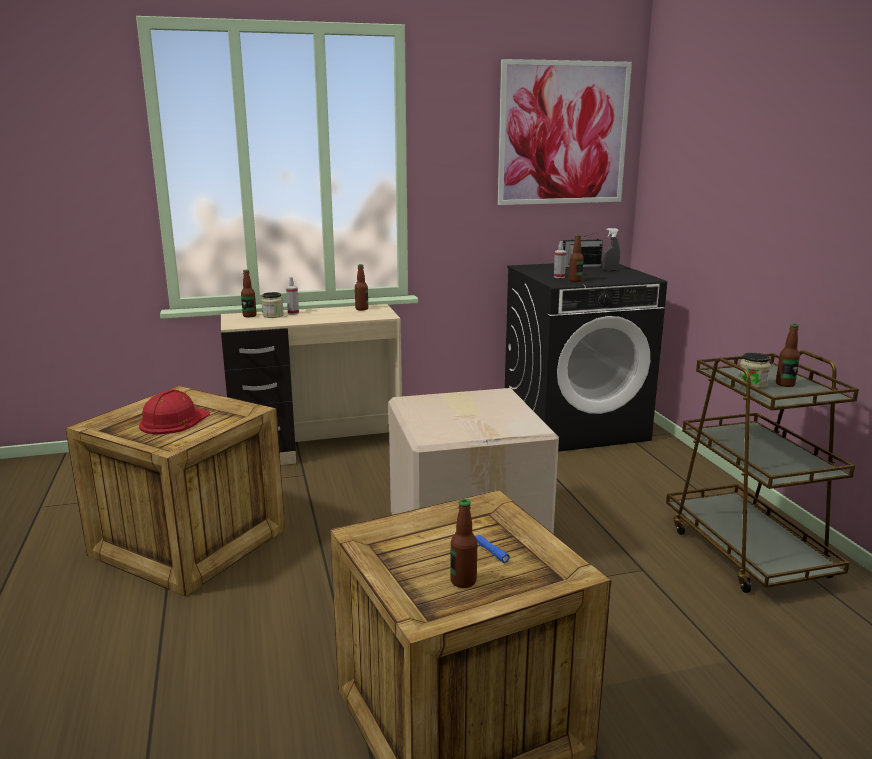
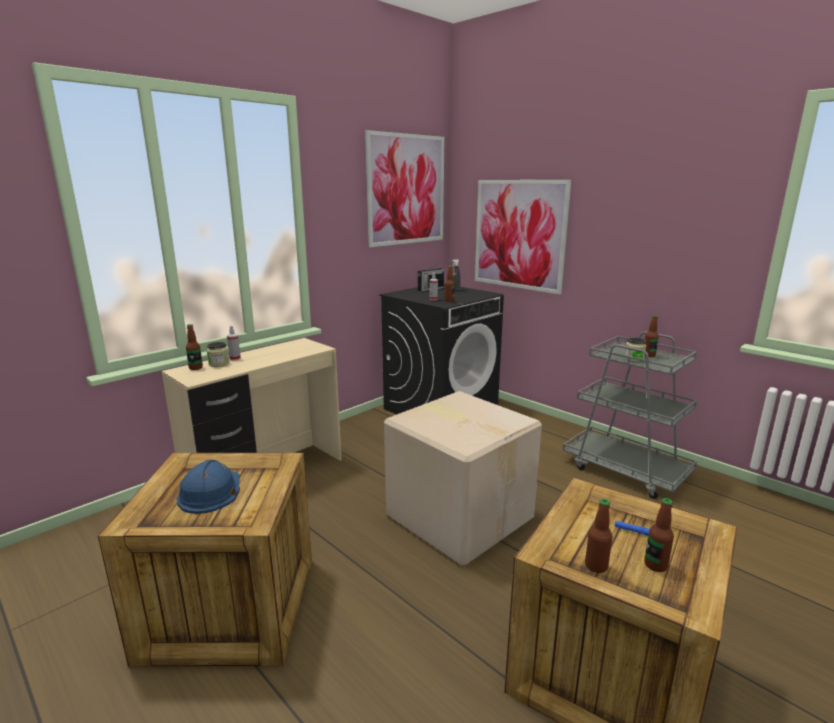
camera: 30 degrees left, 0 degrees up
red hard hat [139,389,210,434] -> blue hard hat [176,460,240,514]
bottle [355,264,368,310] -> bottle moved to [585,499,613,573]
brown cart [666,350,859,593] -> grey cart [563,331,697,499]
none -> picture [475,180,571,294]

